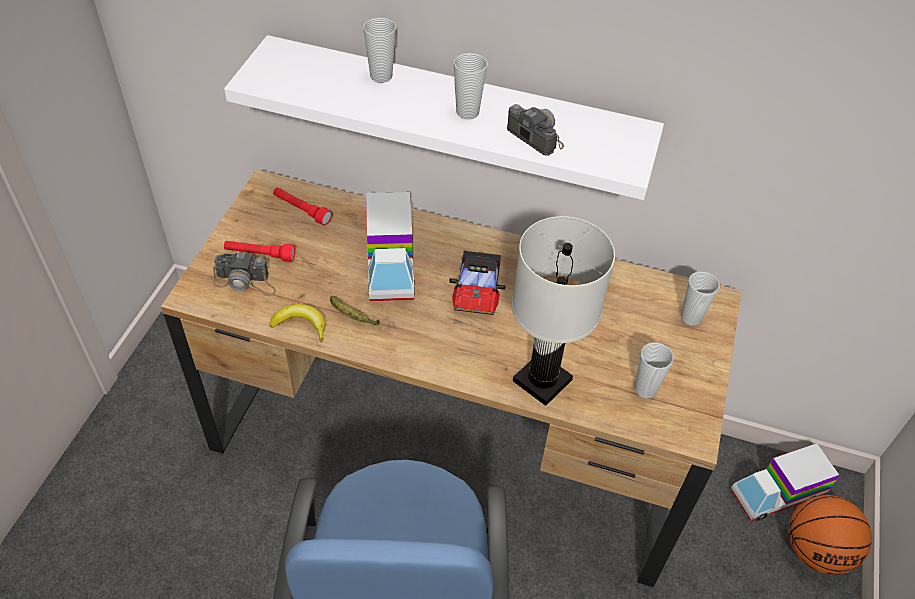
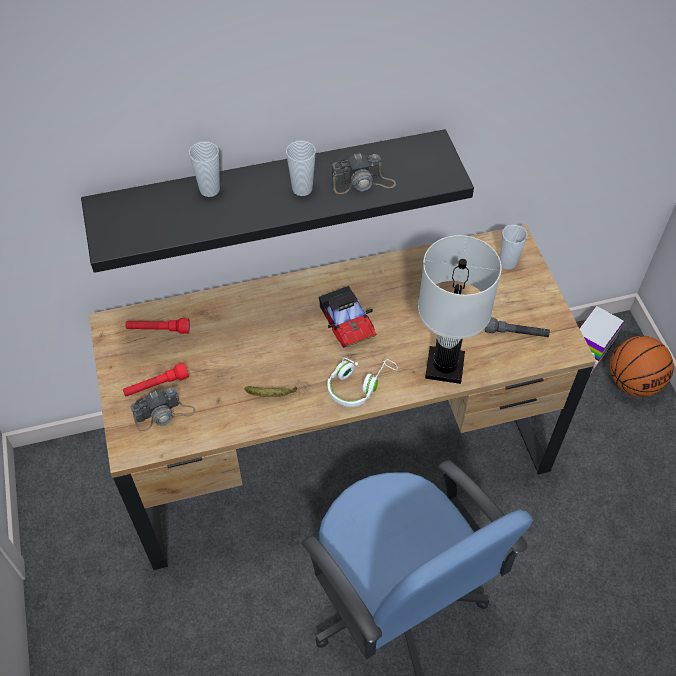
camera: 30 degrees left, 5 degrees up
white shelf [224,35,664,200] -> black shelf [81,129,474,273]
banana [269,304,326,343] -> none
toy truck [366,192,415,301] -> none
camera [507,104,564,156] -> camera turned 150 degrees clockwise [332,154,396,194]
cup [635,342,674,398] -> grey flashlight [485,318,550,337]
none -> white headphones [327,358,398,407]

